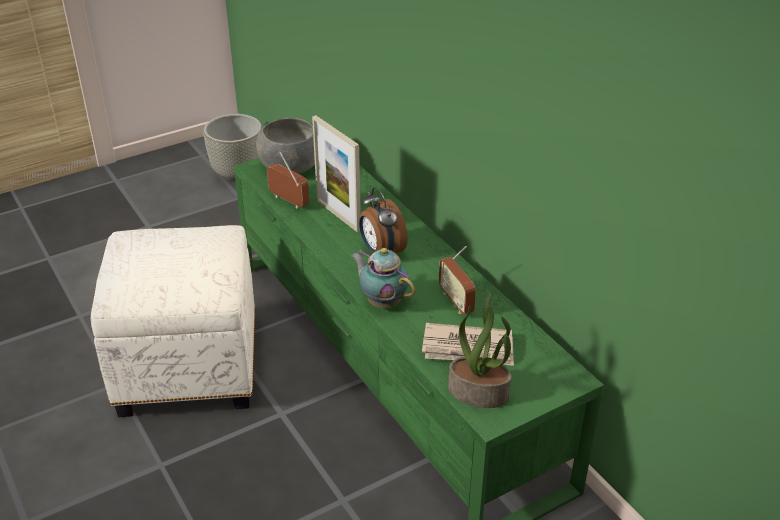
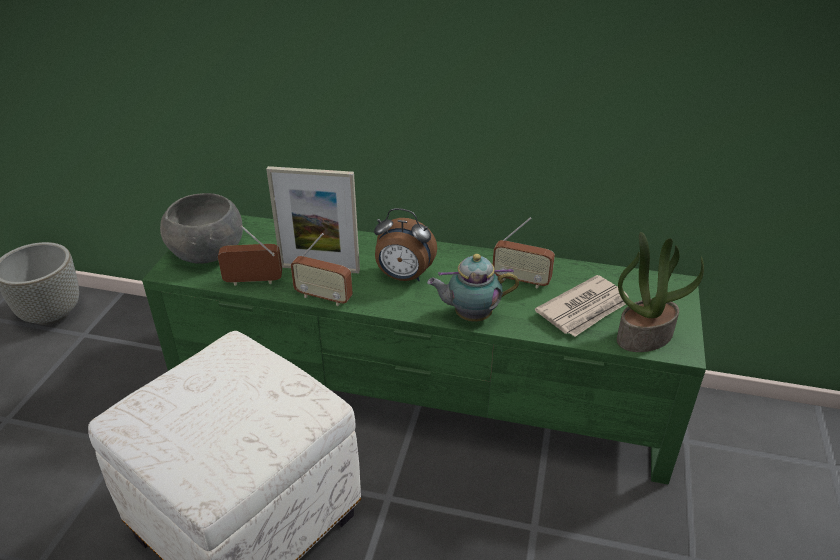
camera: 45 degrees left, 0 degrees up
none -> radio [291,233,353,306]

